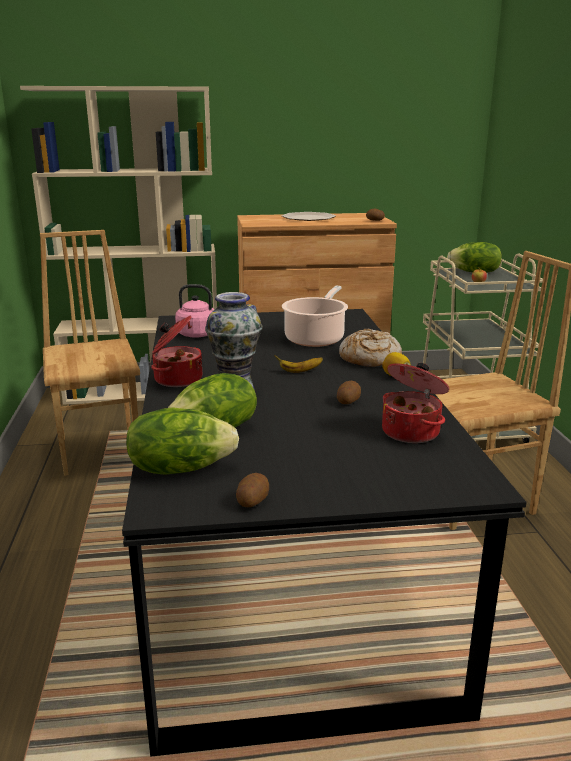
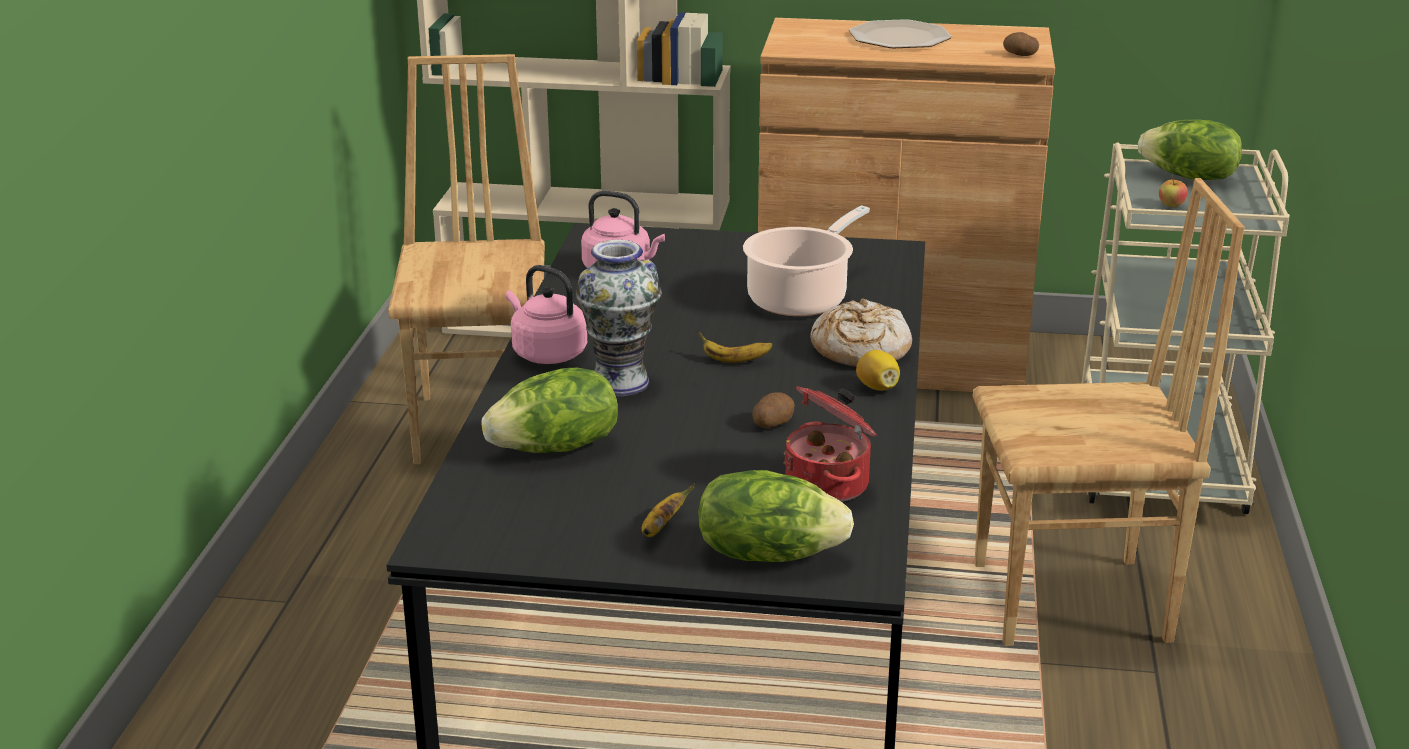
camera: 15 degrees right, 5 degrees up
lettuce [126,407,239,475] -> lettuce moved to [698,470,854,562]
cooking pot [151,316,202,387] -> pink kettle [506,265,587,364]
potato [236,473,269,507] -> none
none -> banana [642,483,695,537]

